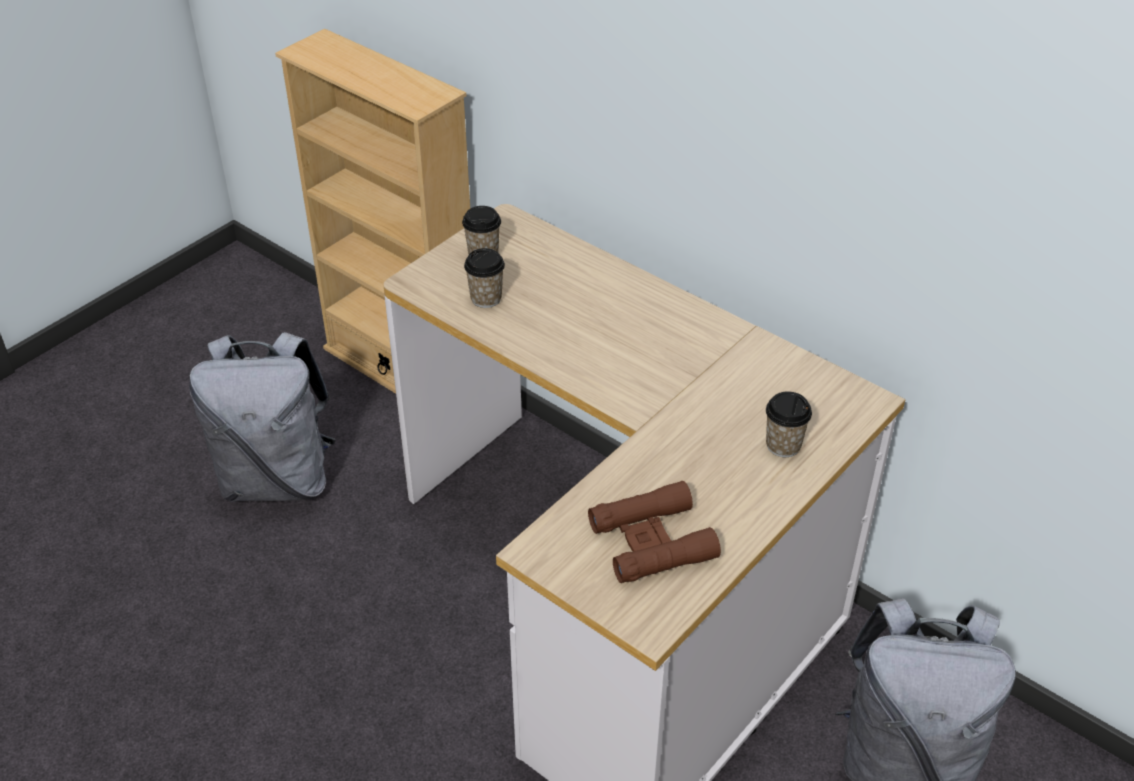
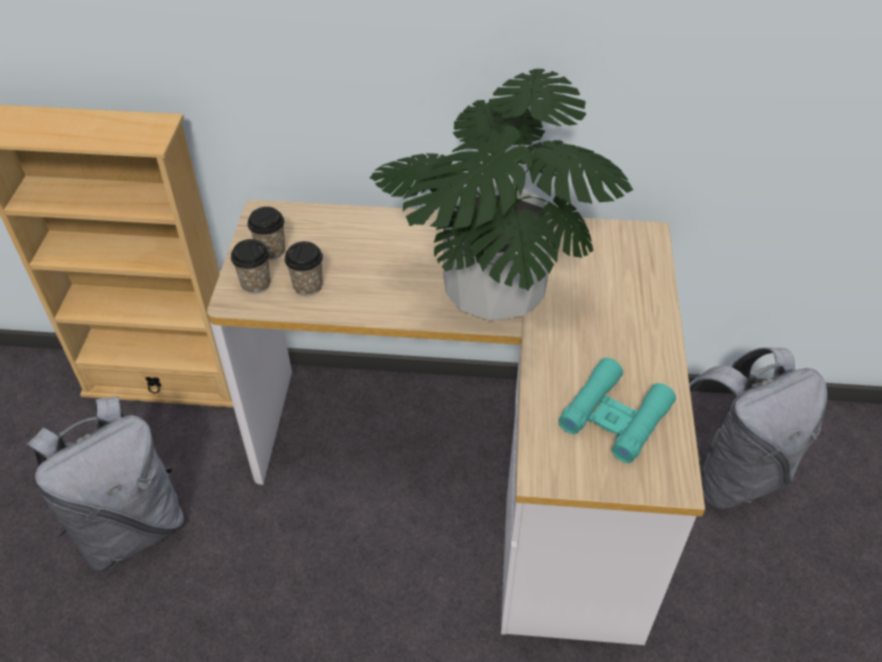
camera: 35 degrees left, 5 degrees up
brown binoculars [588,481,721,583] -> turquoise binoculars [558,358,676,463]
cup [766,391,812,457] -> cup moved to [231,239,270,294]
none -> potted plant [370,69,633,320]

